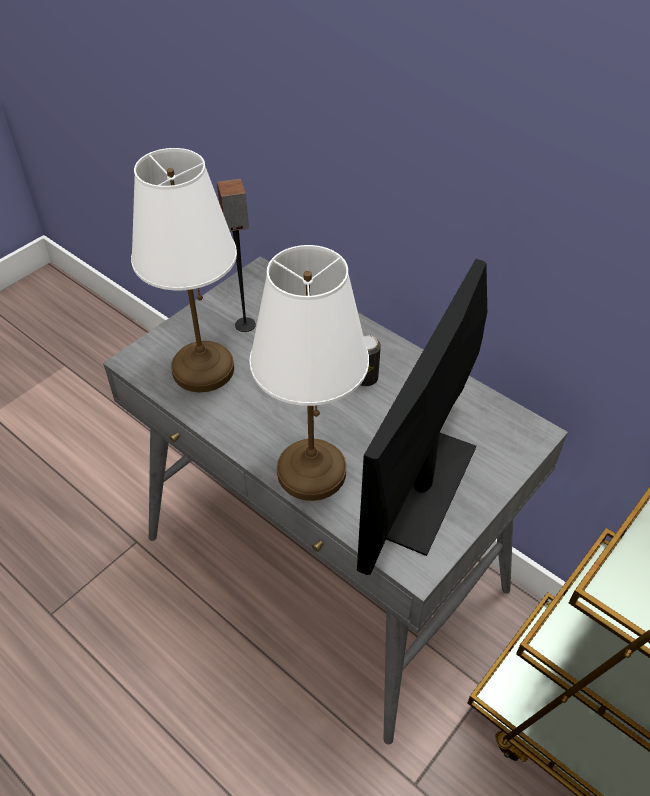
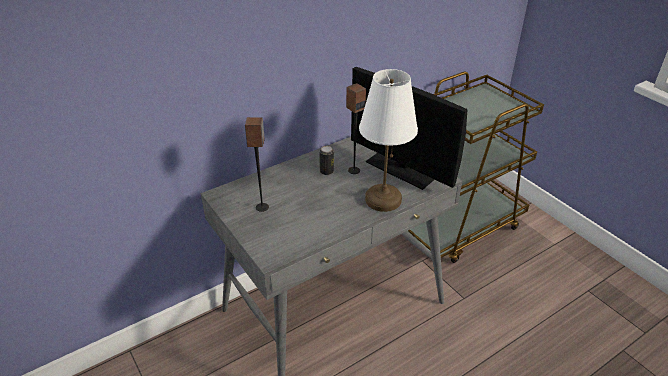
camera: 75 degrees left, 10 degrees down
white table lamp [131,148,237,392] -> none
none -> speaker [346,83,366,174]

